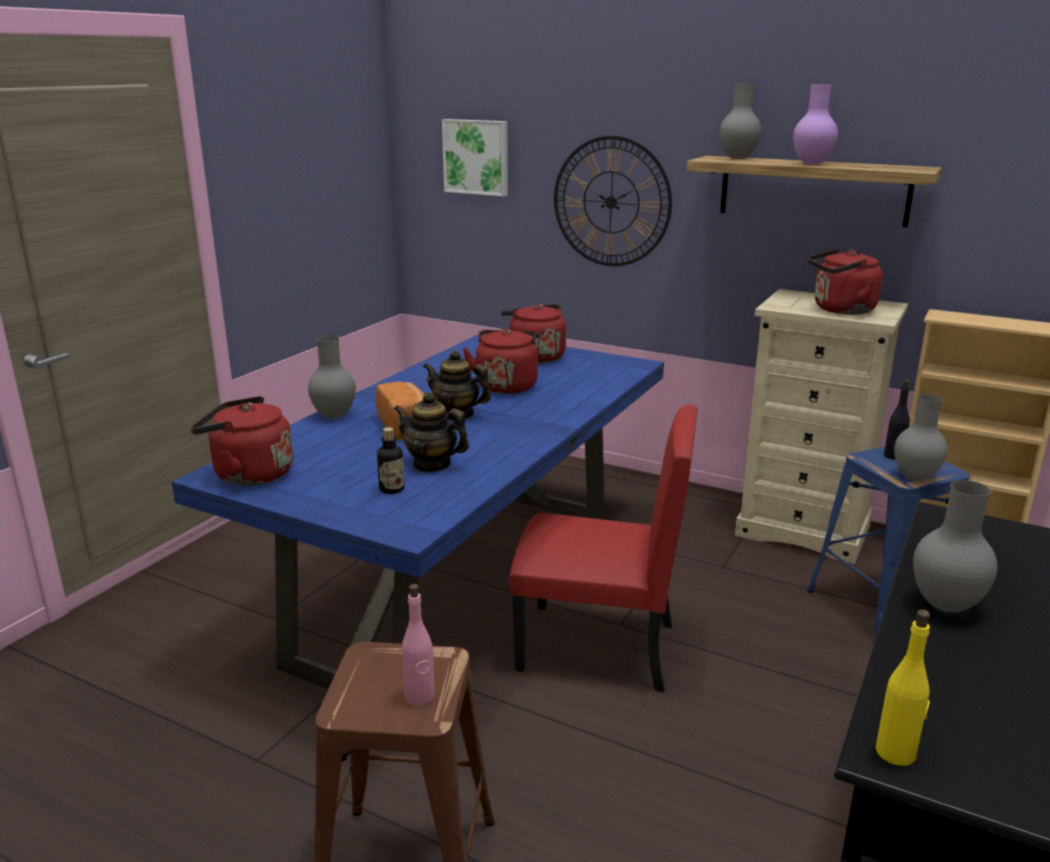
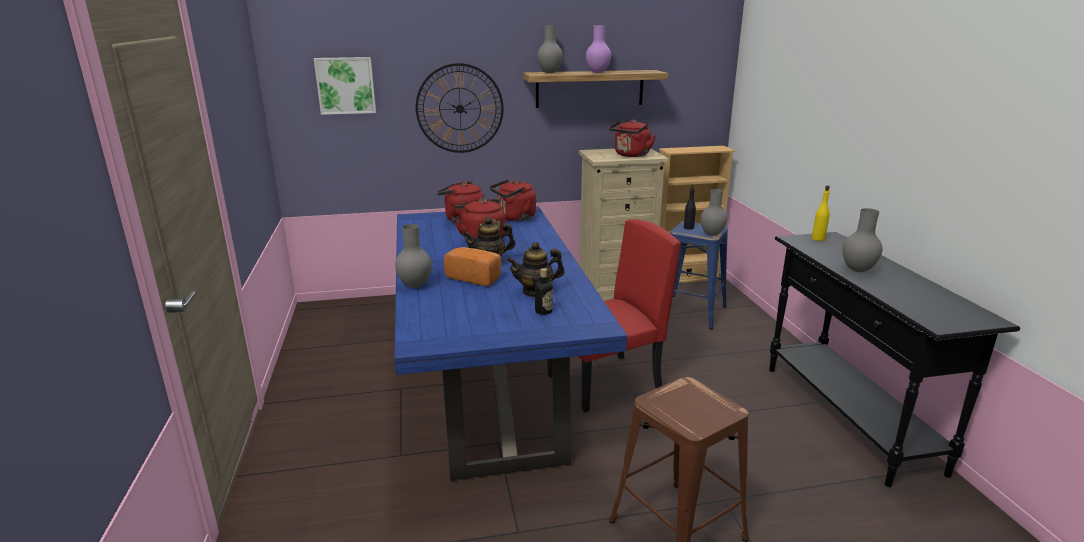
camera: 40 degrees left, 0 degrees up
red kettle [191,396,293,486] -> red kettle moved to [490,179,536,221]
pink bottle [402,584,435,706] -> none
yellow bottle [876,609,930,766] -> yellow bottle moved to [812,185,830,241]

